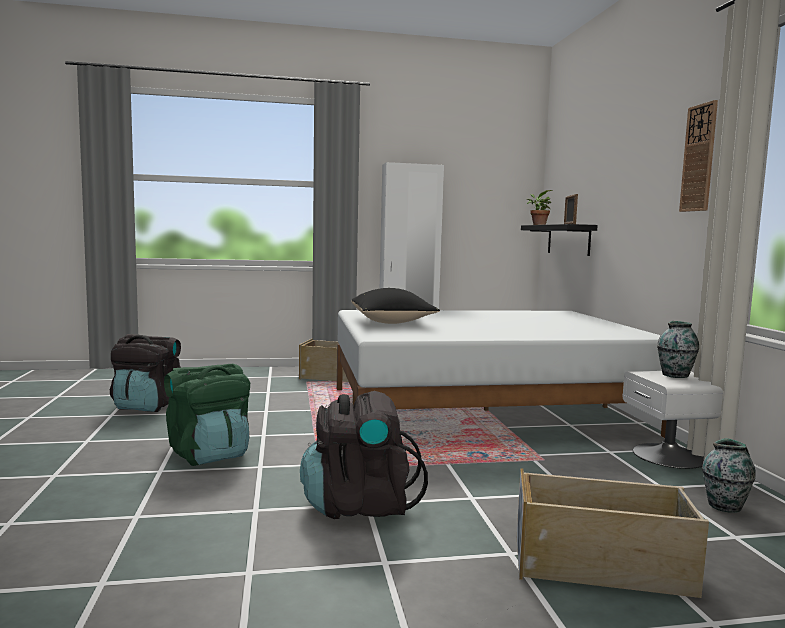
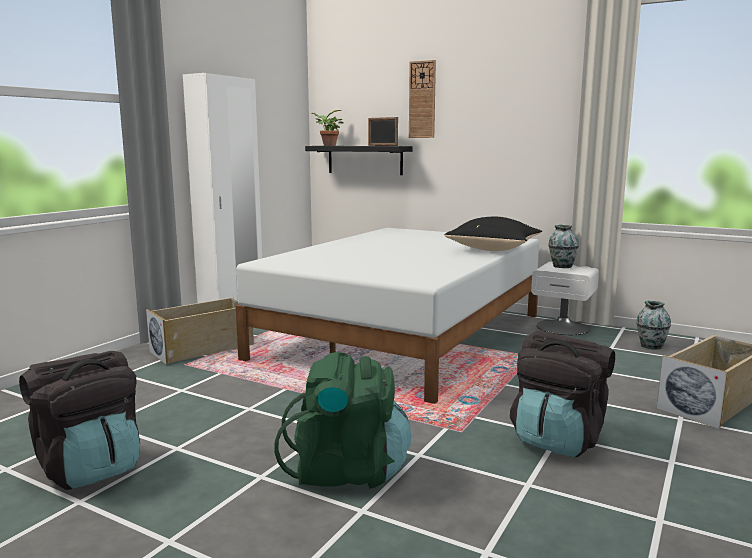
camera: 50 degrees left, 5 degrees up
black pillow [351,288,440,324] -> black pillow moved to [444,217,542,251]
wall clock [679,100,718,212] -> wall clock moved to [409,60,436,138]

